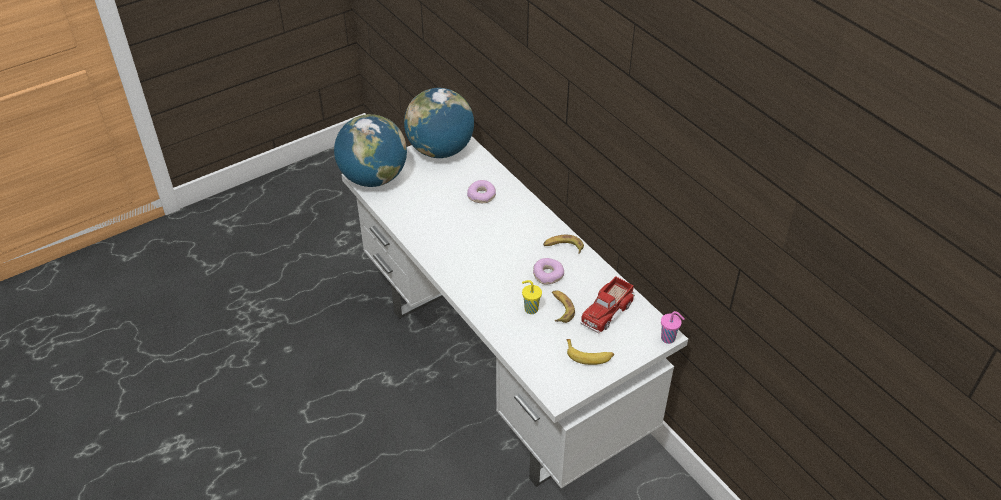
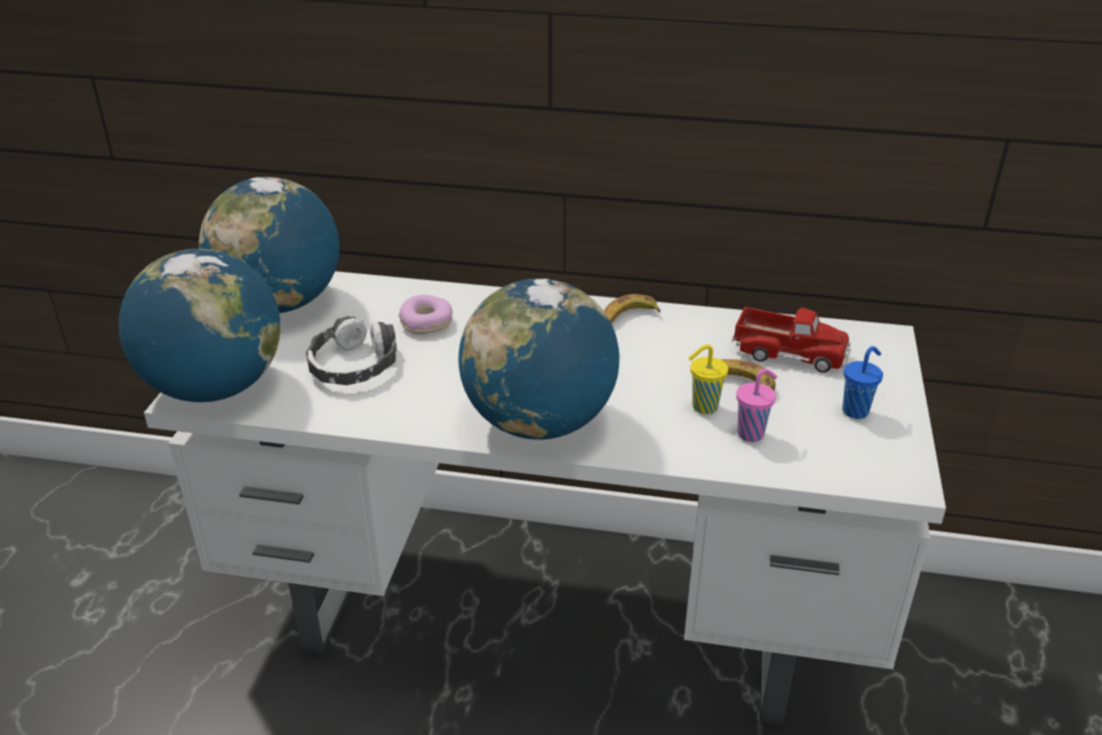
camera: 45 degrees left, 10 degrees down
donut [533,258,564,284] -> none
banana [566,339,614,365] -> blue cup [842,346,883,419]
toy truck [580,276,635,334] -> toy truck turned 60 degrees counterclockwise [732,307,851,373]
pink cup [661,311,685,344] -> pink cup moved to [736,368,777,442]
none -> headphones [306,316,397,385]
none -> globe [458,279,619,440]

